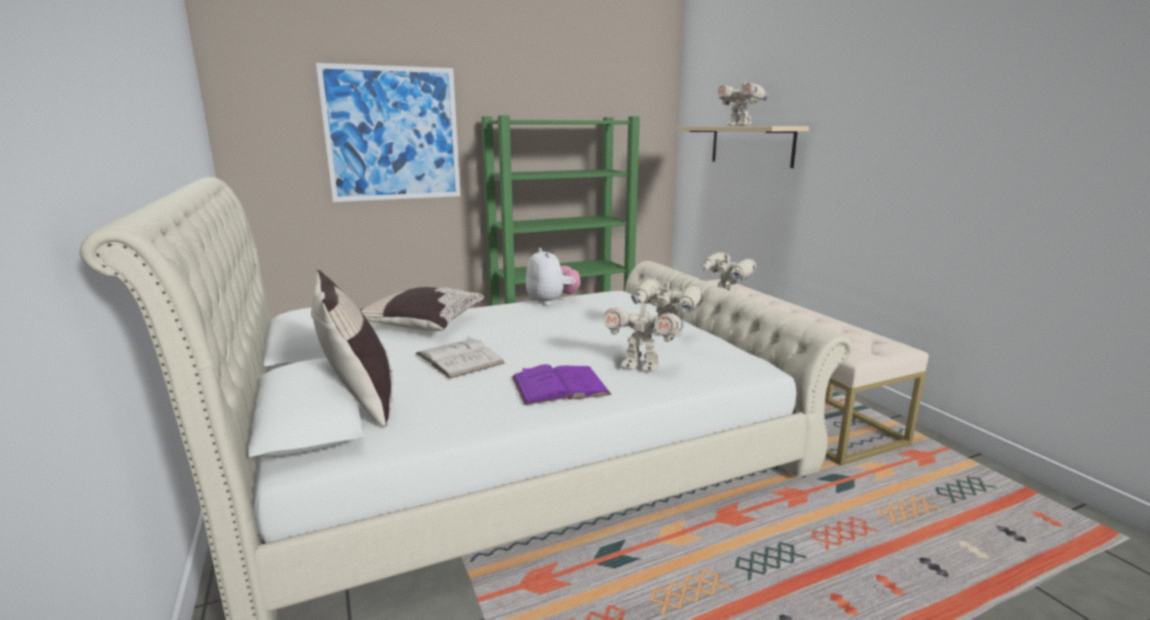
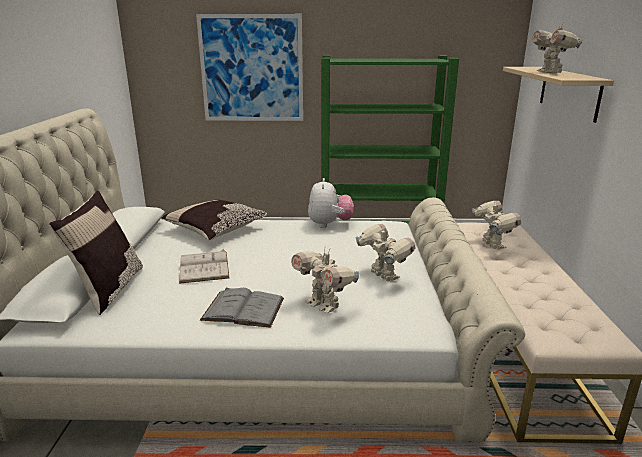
camera: 25 degrees right, 5 degrees up
purple book [512,364,611,405] -> grey book [200,288,284,328]

